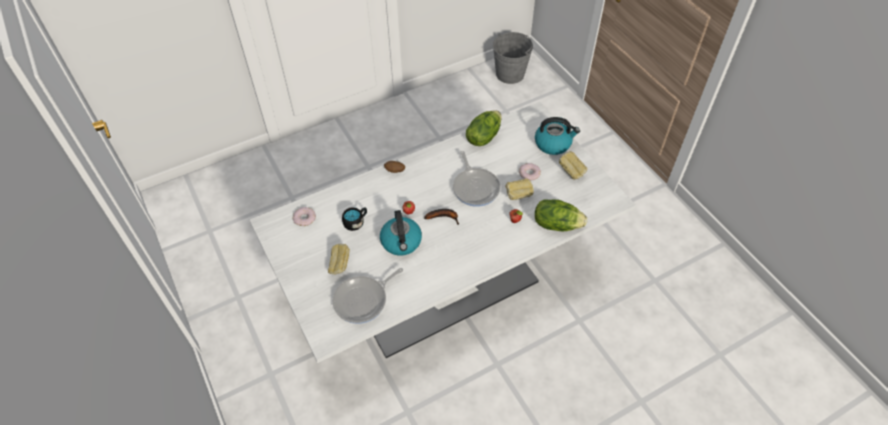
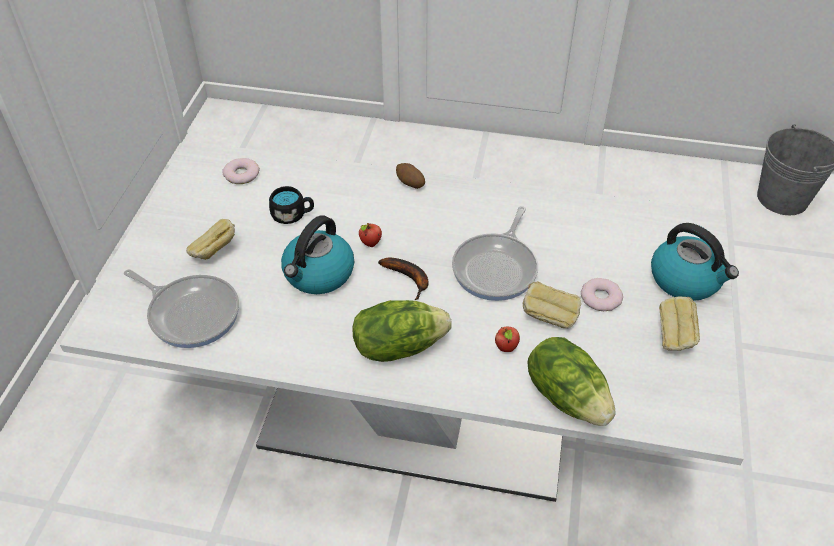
camera: 40 degrees right, 5 degrees down
frying pan [332,268,403,324] -> frying pan turned 150 degrees counterclockwise [124,269,239,348]
lettuce [466,110,502,146] -> lettuce moved to [352,300,451,362]

